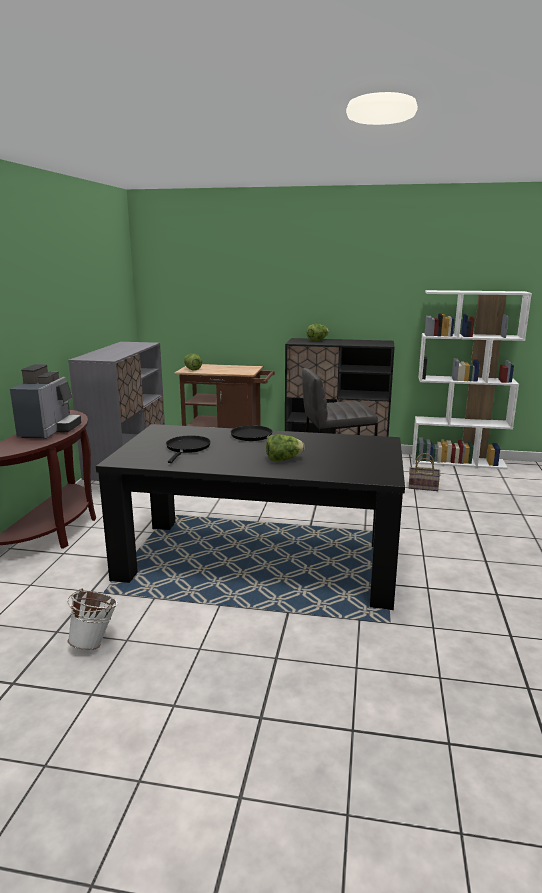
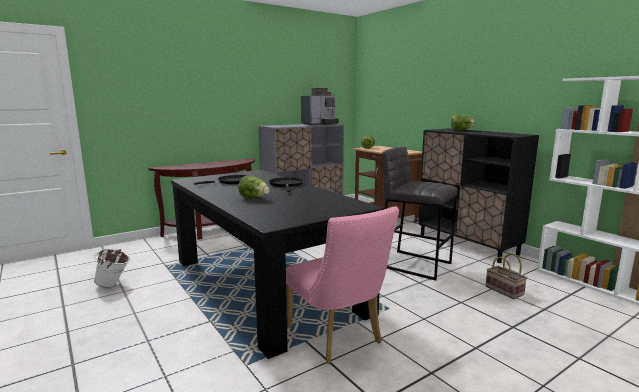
camera: 45 degrees right, 5 degrees down
coffee machine [10,364,81,439] -> coffee machine moved to [301,88,339,125]
none -> pink chair [286,206,399,364]

